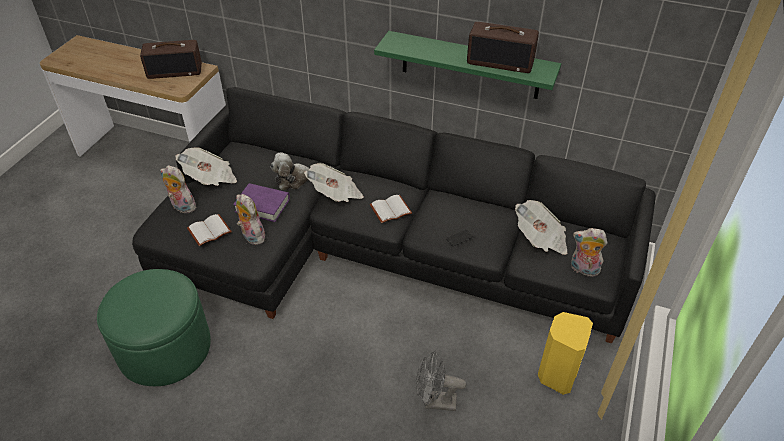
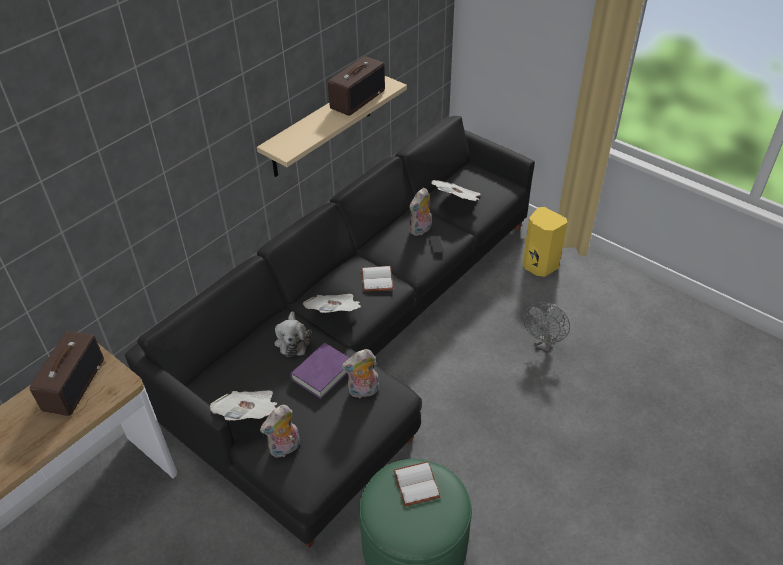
camera: 70 degrees left, 0 degrees up
white book [187,214,232,246] -> white book moved to [393,461,441,507]
green shelf [374,31,561,99] -> beige shelf [257,76,407,177]
plush toy [571,228,607,277] -> plush toy moved to [409,188,432,236]

